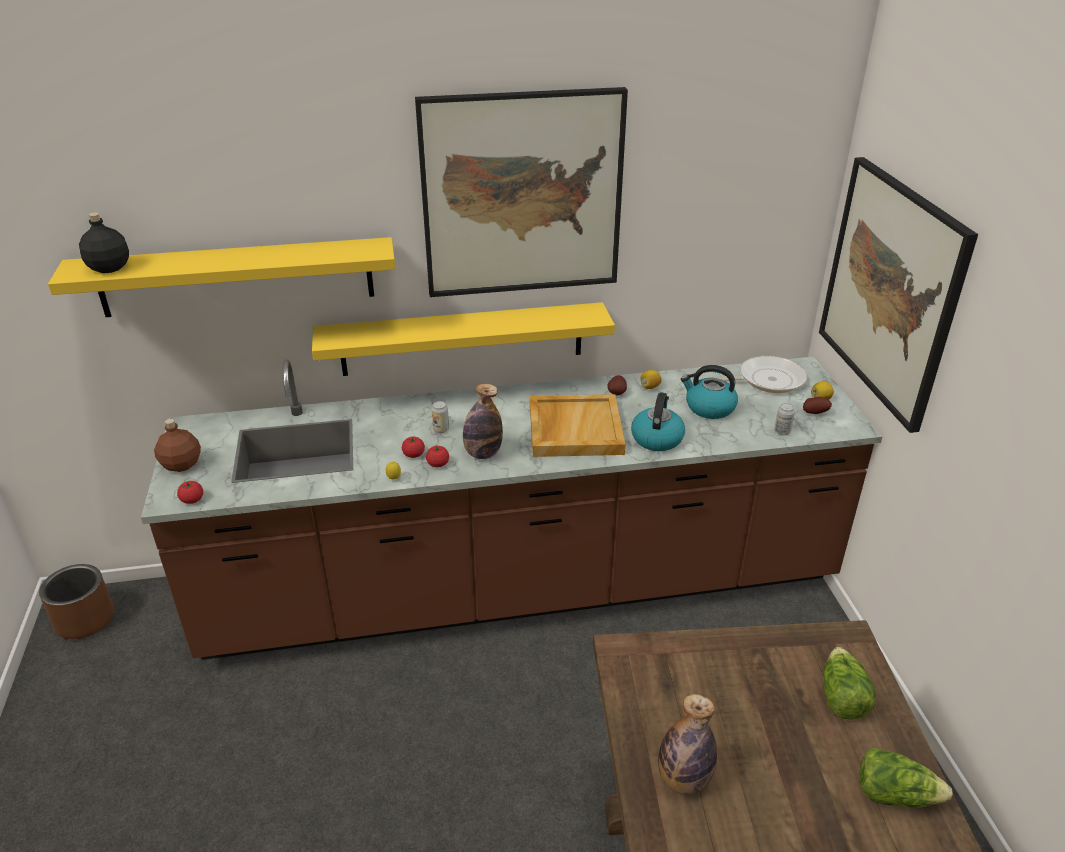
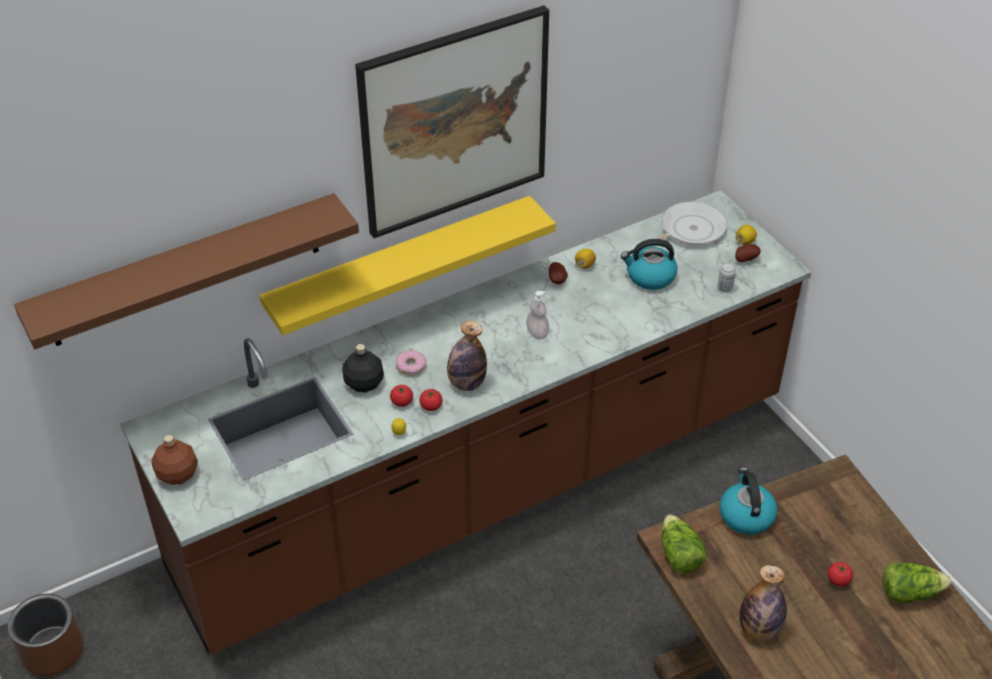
camera: 20 degrees left, 10 degrees up
yellow shelf [48,237,395,317] -> brown shelf [14,193,359,349]
black bottle [79,212,129,273] -> black bottle moved to [342,344,384,392]
tomato [177,481,203,504] -> tomato moved to [827,562,853,586]
can [431,401,449,433] -> donut [396,350,426,376]
beige tray [530,394,625,457] -> soap dispenser [526,291,550,340]
kettle [631,392,685,451] -> kettle moved to [719,467,778,535]
picture [819,157,978,433] -> none
lettuce [823,647,876,720] -> lettuce moved to [662,514,706,574]

